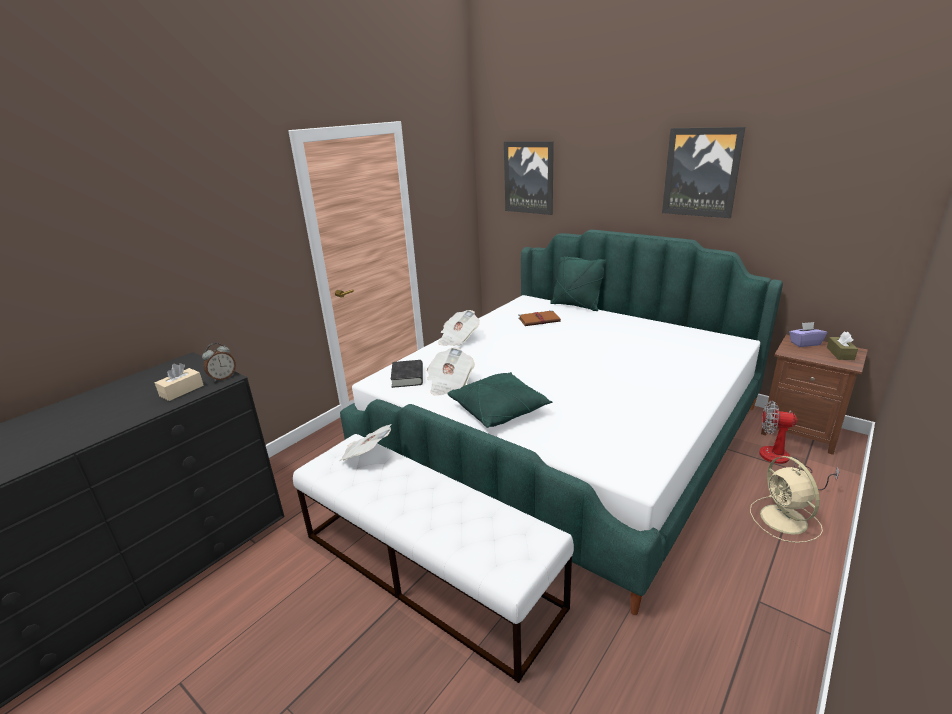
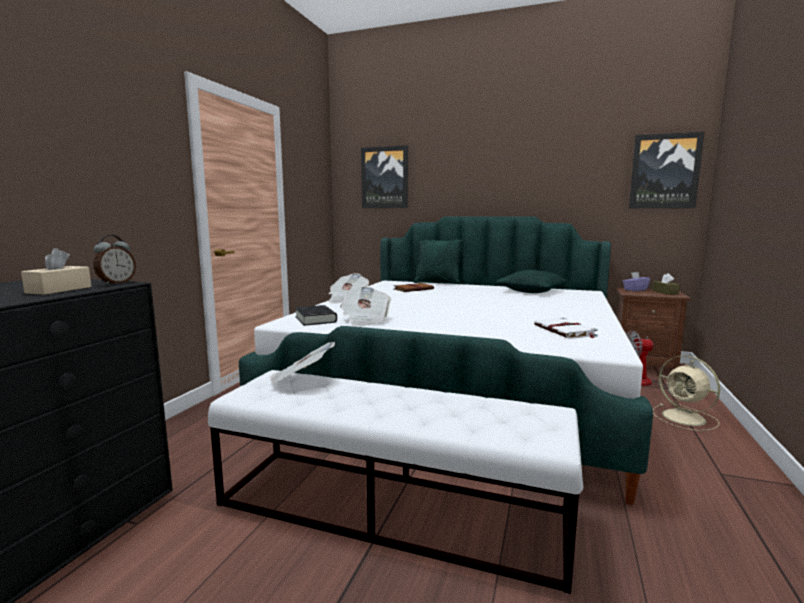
camera: 20 degrees left, 15 degrees down
green pillow [447,372,552,428] -> green pillow moved to [496,270,568,293]
picture [662,127,745,218] -> picture moved to [629,132,704,208]
none -> white book [534,318,598,338]

